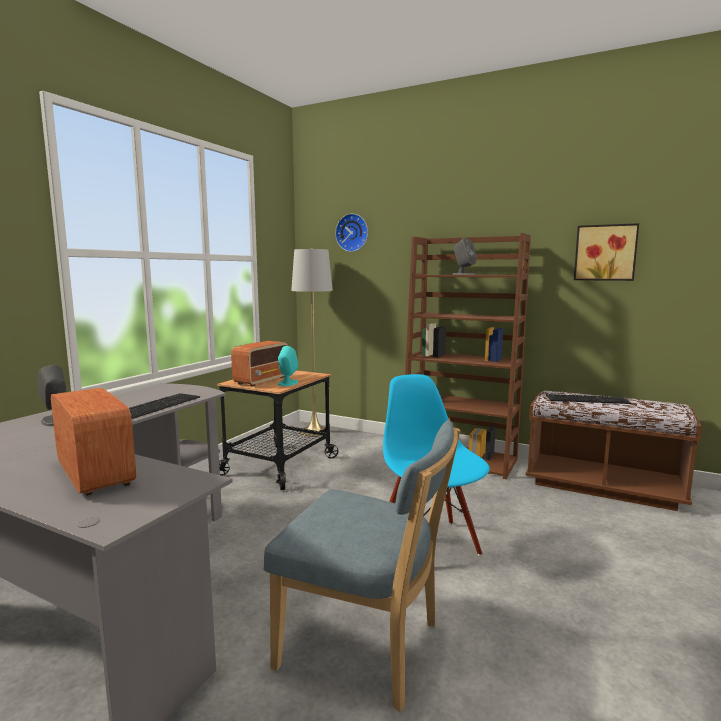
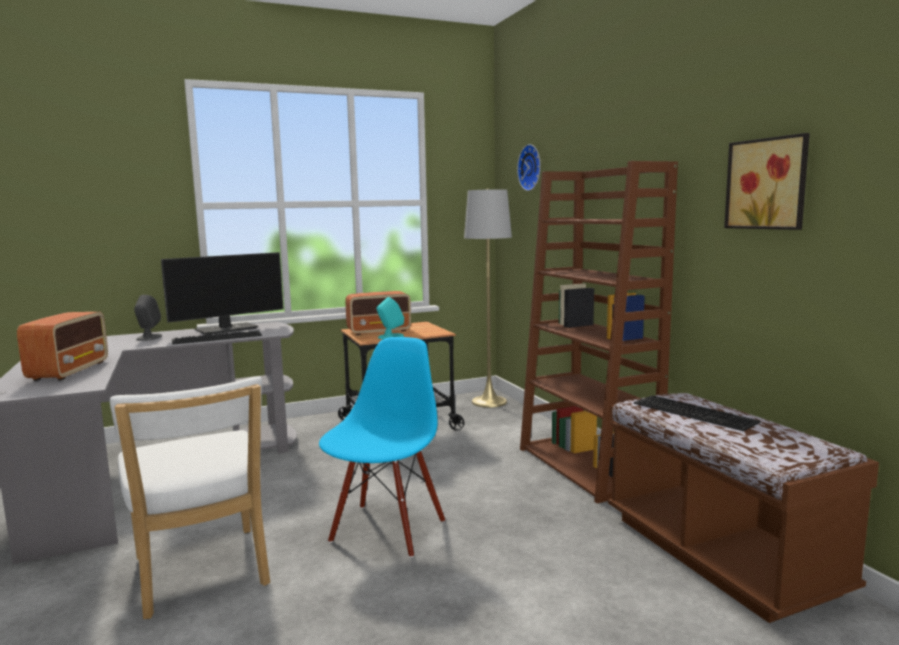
camera: 40 degrees right, 0 degrees up
blue chair [264,420,460,712] -> white chair [110,376,270,619]
grey speaker [453,238,477,275] -> none
none -> monitor [161,252,284,335]

